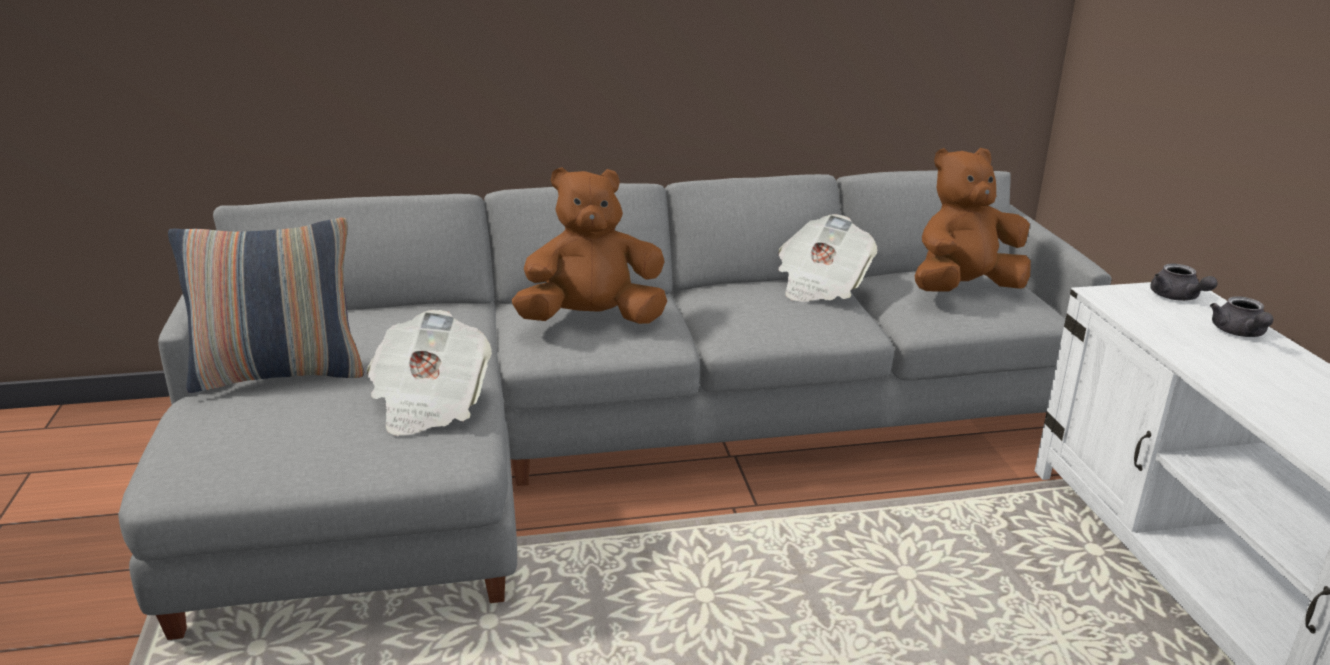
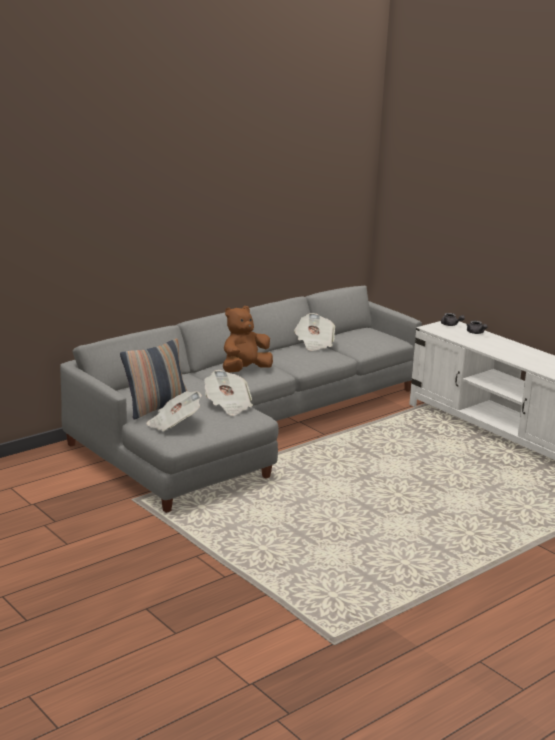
camera: 30 degrees left, 5 degrees down
brown plush toy [915,148,1031,292] -> none
none -> newspaper [147,391,202,431]

